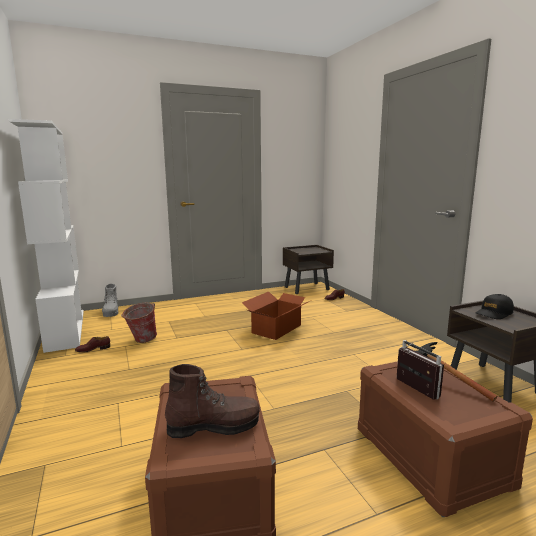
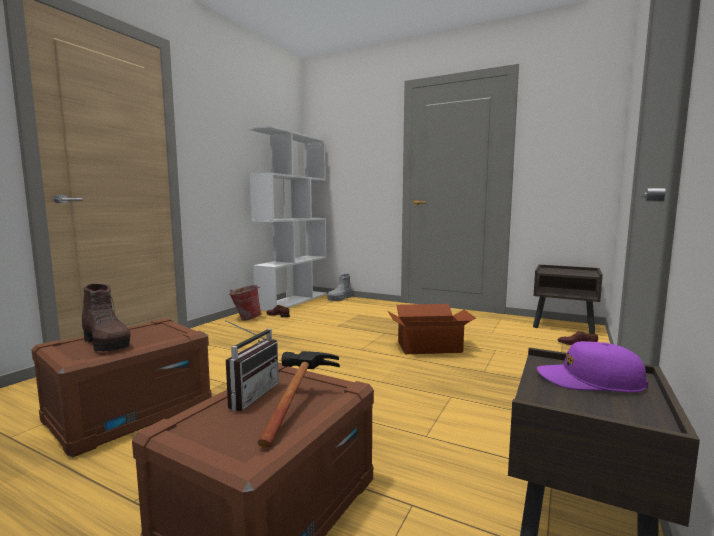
camera: 50 degrees right, 5 degrees down
bucket [121,303,157,343] -> bucket moved to [229,285,261,320]
black cap [476,294,514,319] -> purple cap [537,341,648,393]

